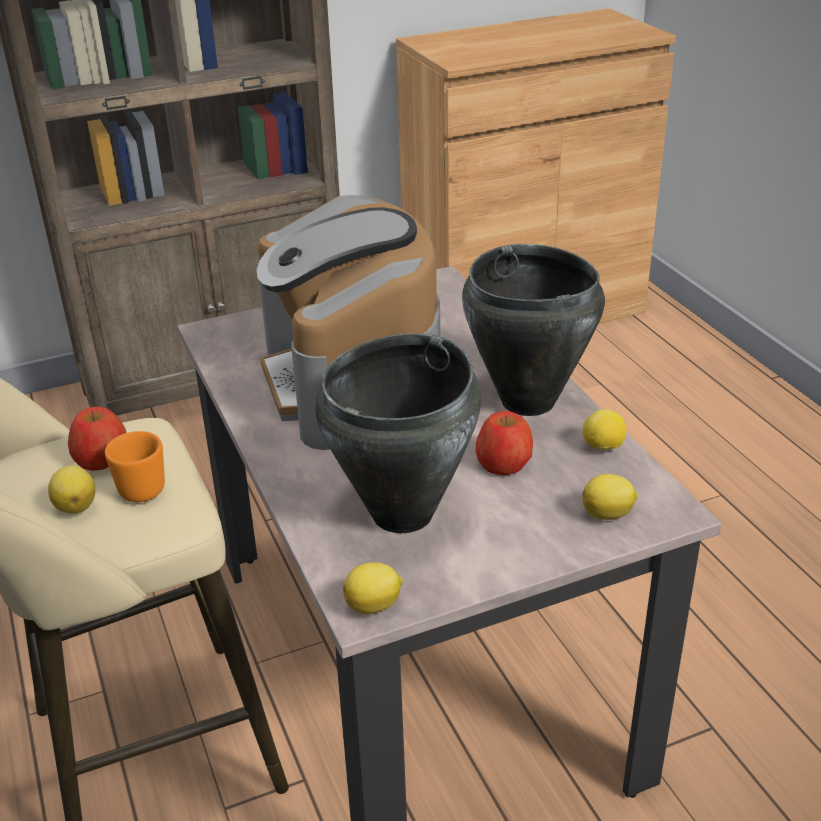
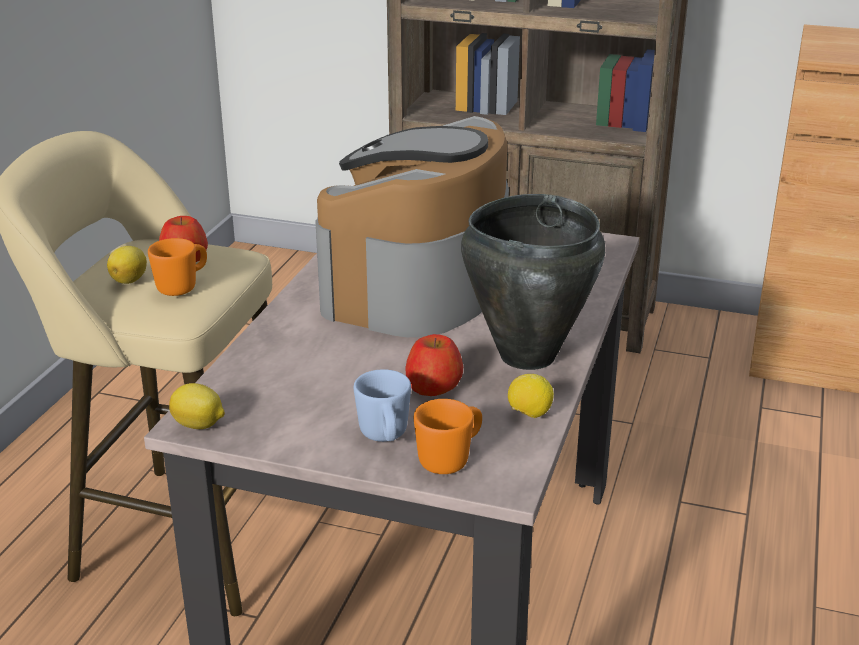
camera: 40 degrees right, 5 degrees down
black cooking pot [315,333,481,533] -> none
lemon [582,474,638,520] -> orange mug [414,399,482,474]
none -> blue mug [354,369,411,442]

